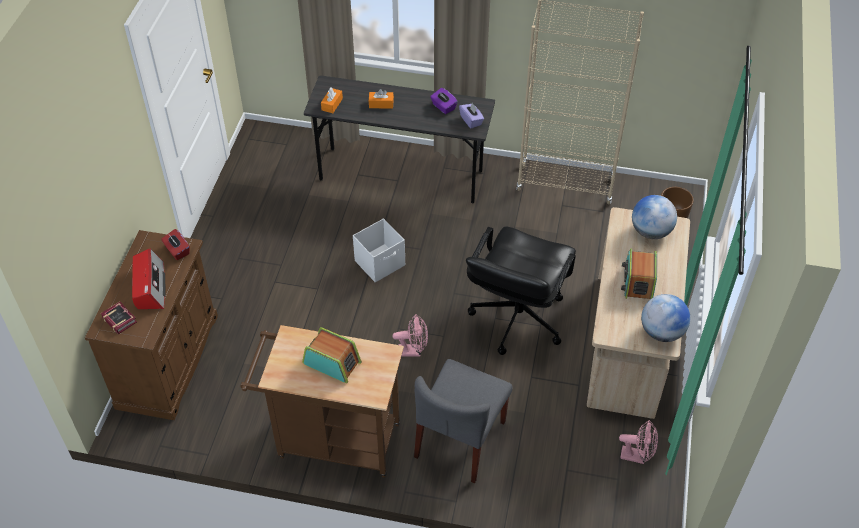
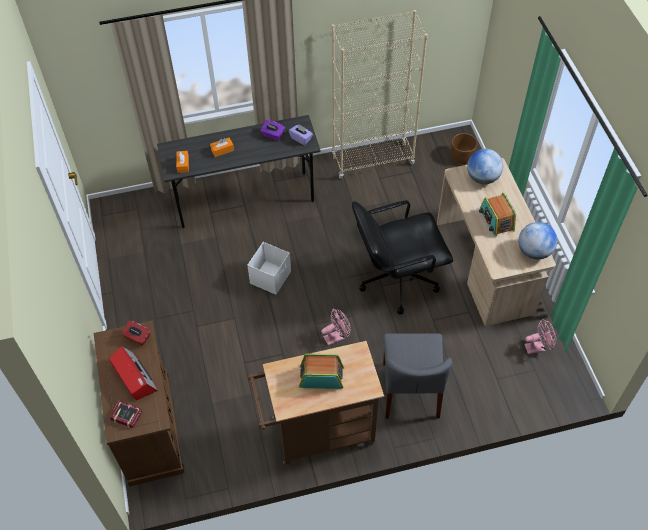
camera: 25 degrees left, 5 degrees up
black office chair [466,226,576,355] -> black office chair turned 75 degrees clockwise [352,200,453,314]

